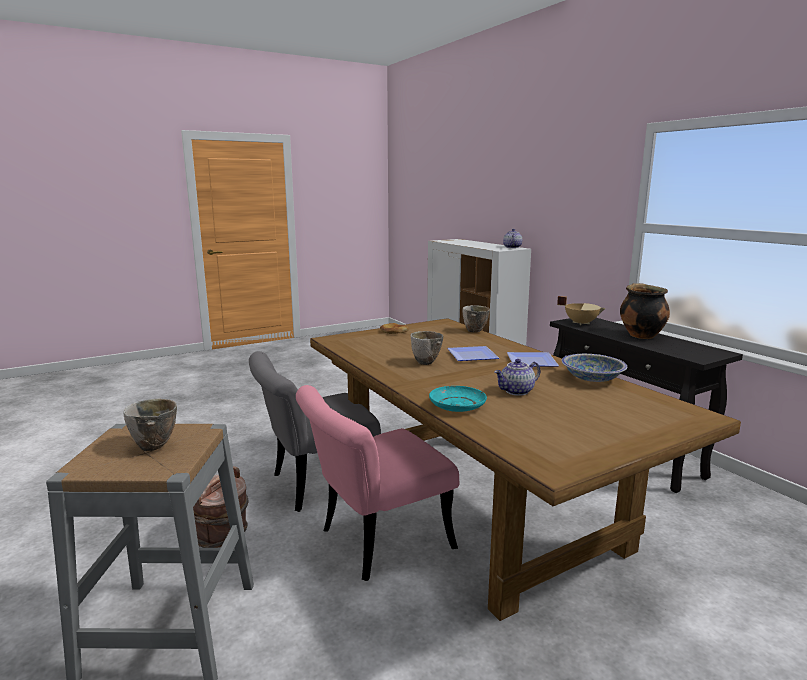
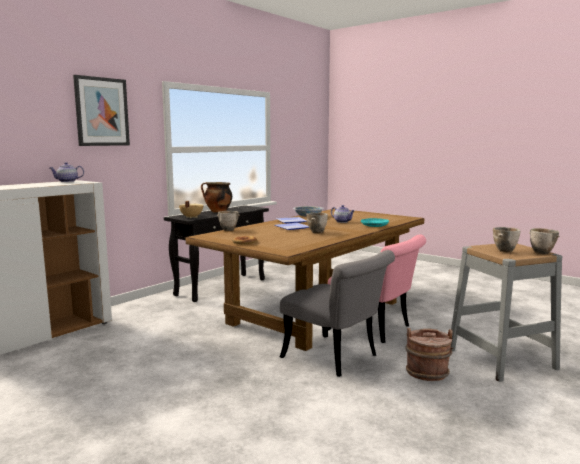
camera: 110 degrees left, 5 degrees down
none -> picture [73,75,130,146]
none -> bowl [529,228,560,254]

